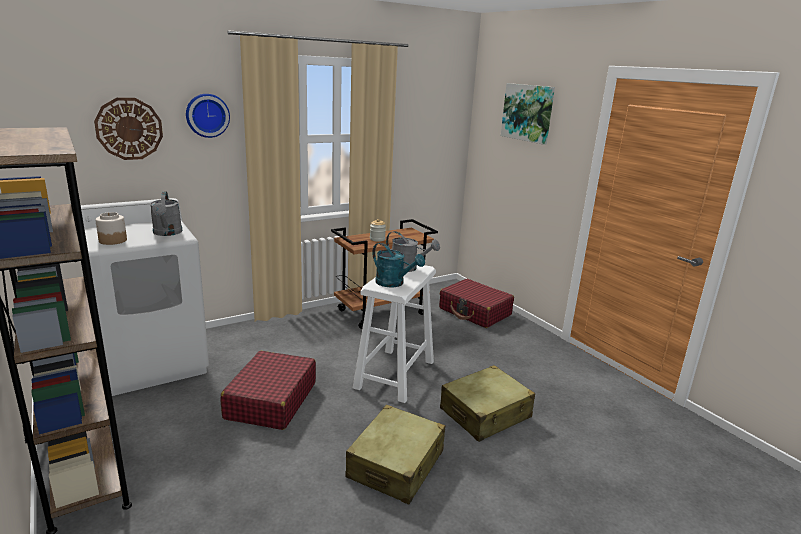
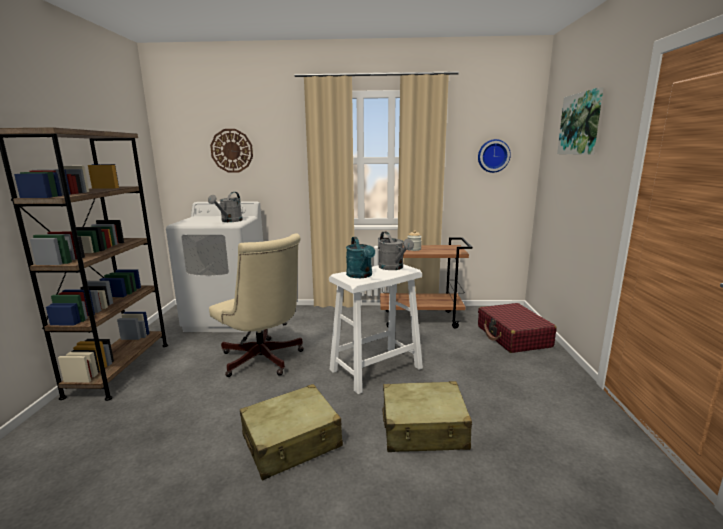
camera: 35 degrees right, 5 degrees down
jar [95,212,127,245] -> none
wall clock [186,94,230,138] -> wall clock moved to [478,139,511,173]
red suitcase [220,351,316,430] -> beige office chair [209,233,304,377]

